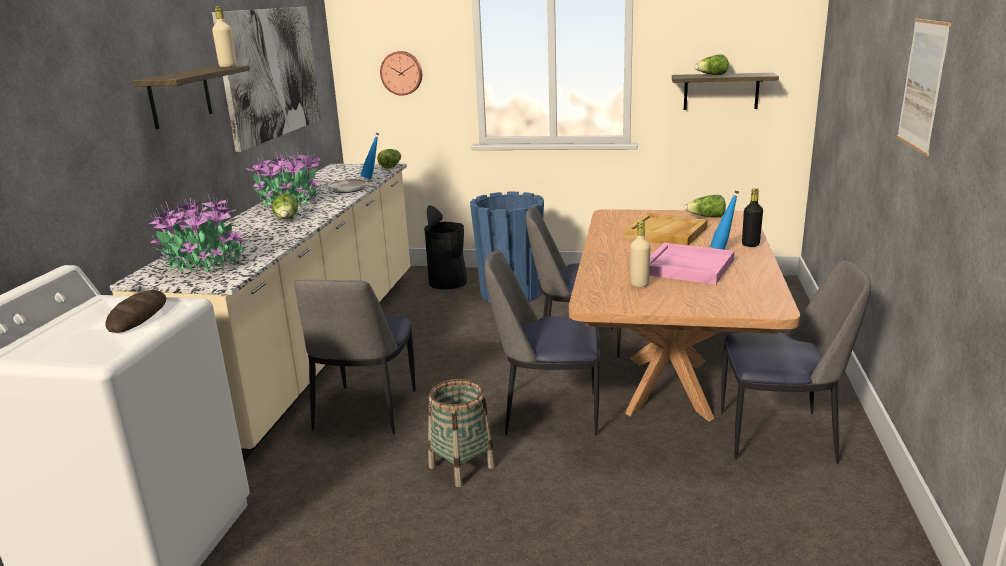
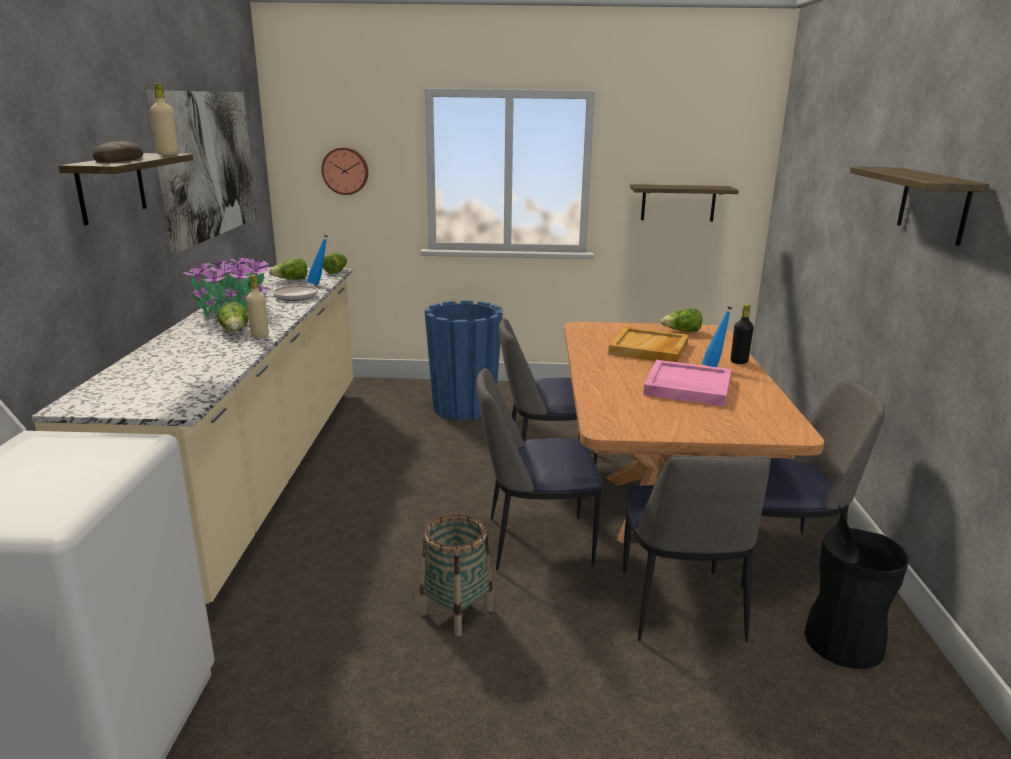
camera: 10 degrees left, 0 degrees up
bread [105,290,166,333] -> bread moved to [93,141,143,163]
potted plant [145,195,246,274] -> none
chair [294,279,415,435] -> chair moved to [623,455,771,642]
black trash can [424,205,467,289] -> black trash can moved to [804,506,909,669]
beige bottle [630,221,651,287] -> beige bottle moved to [246,274,269,338]
lettuce [694,54,729,75] -> lettuce moved to [269,258,307,280]
picture [897,19,951,156] -> shelf [850,167,989,246]

